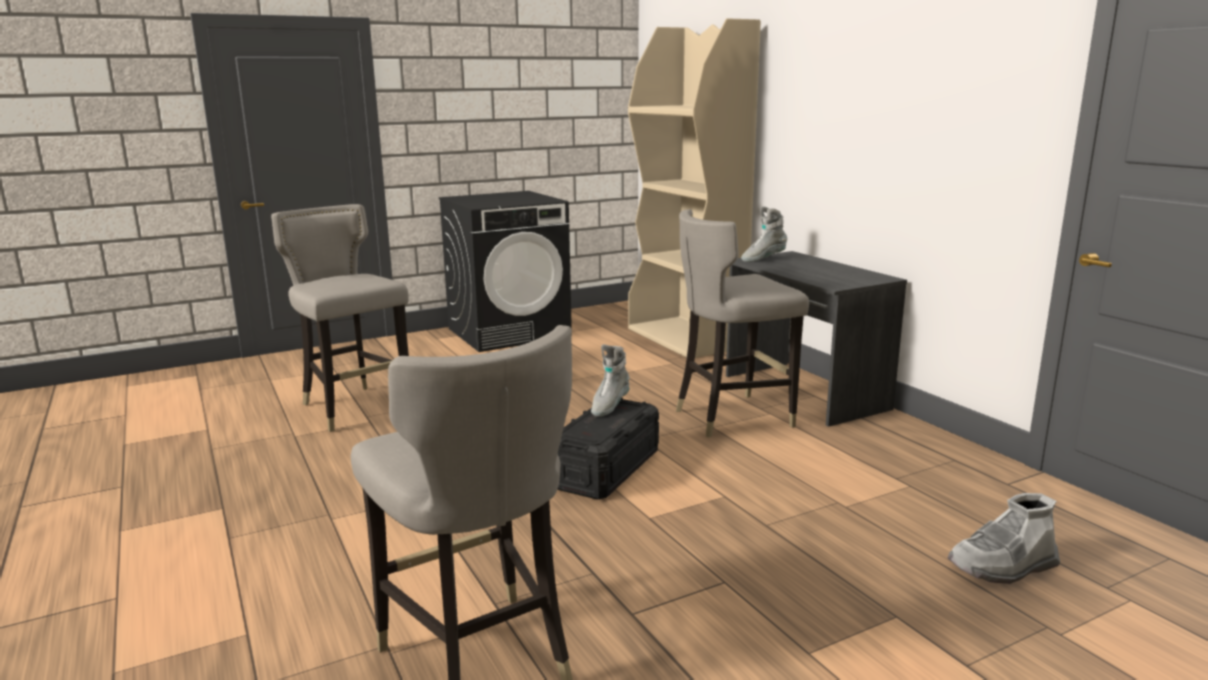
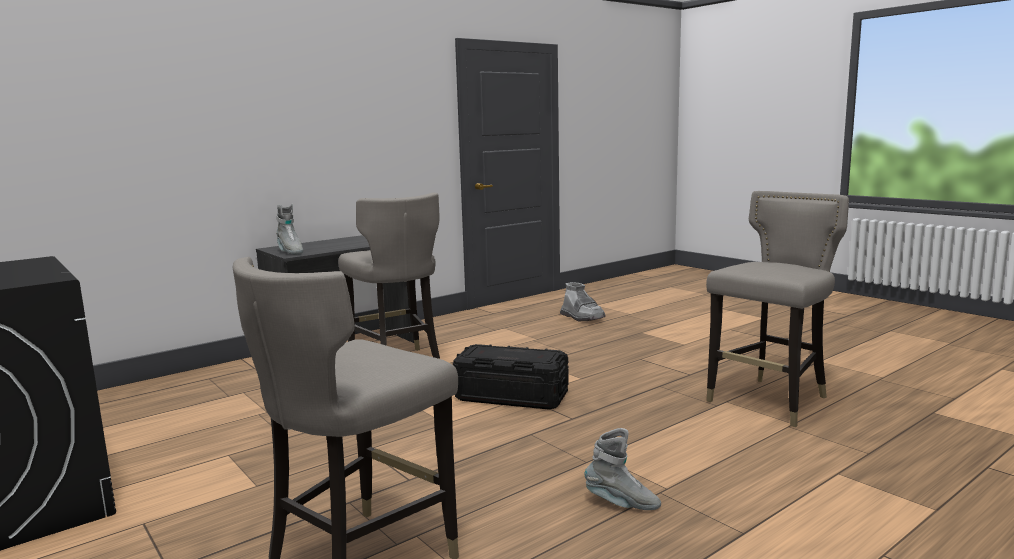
camera: 100 degrees left, 5 degrees down
grey boot [591,344,630,417] -> grey boot moved to [585,428,661,510]
beige bookcase [628,18,761,358] -> none

